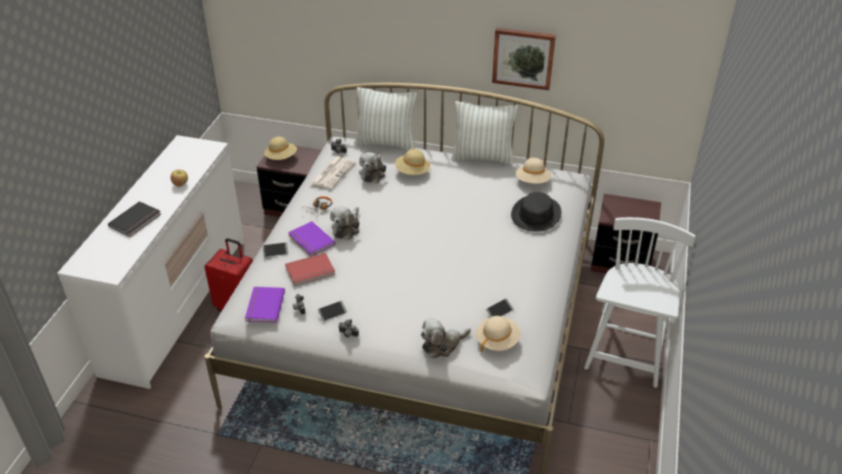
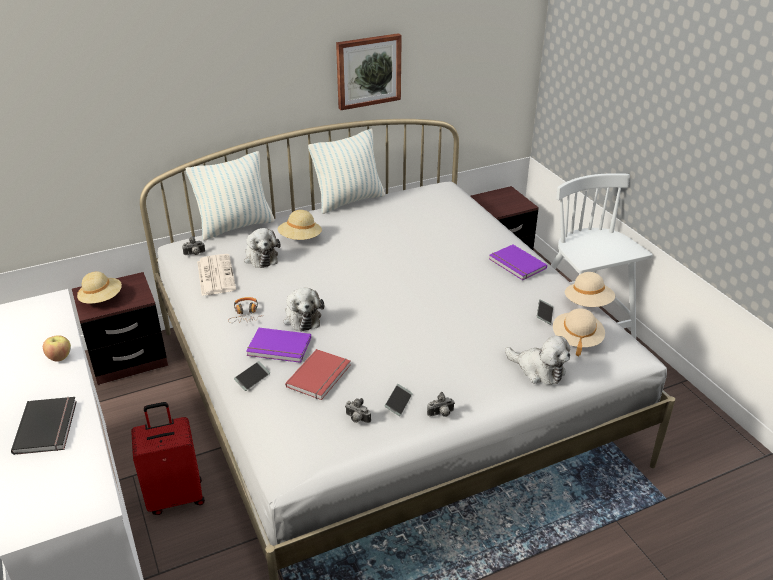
camera: 40 degrees left, 5 degrees down
purple book [245,287,285,323] -> purple book moved to [489,244,547,280]
plush toy [421,318,471,359] -> plush toy turned 75 degrees counterclockwise [505,336,570,385]
black hat [511,192,561,232] -> none
beige hat [516,158,551,184] -> beige hat moved to [565,272,615,307]

